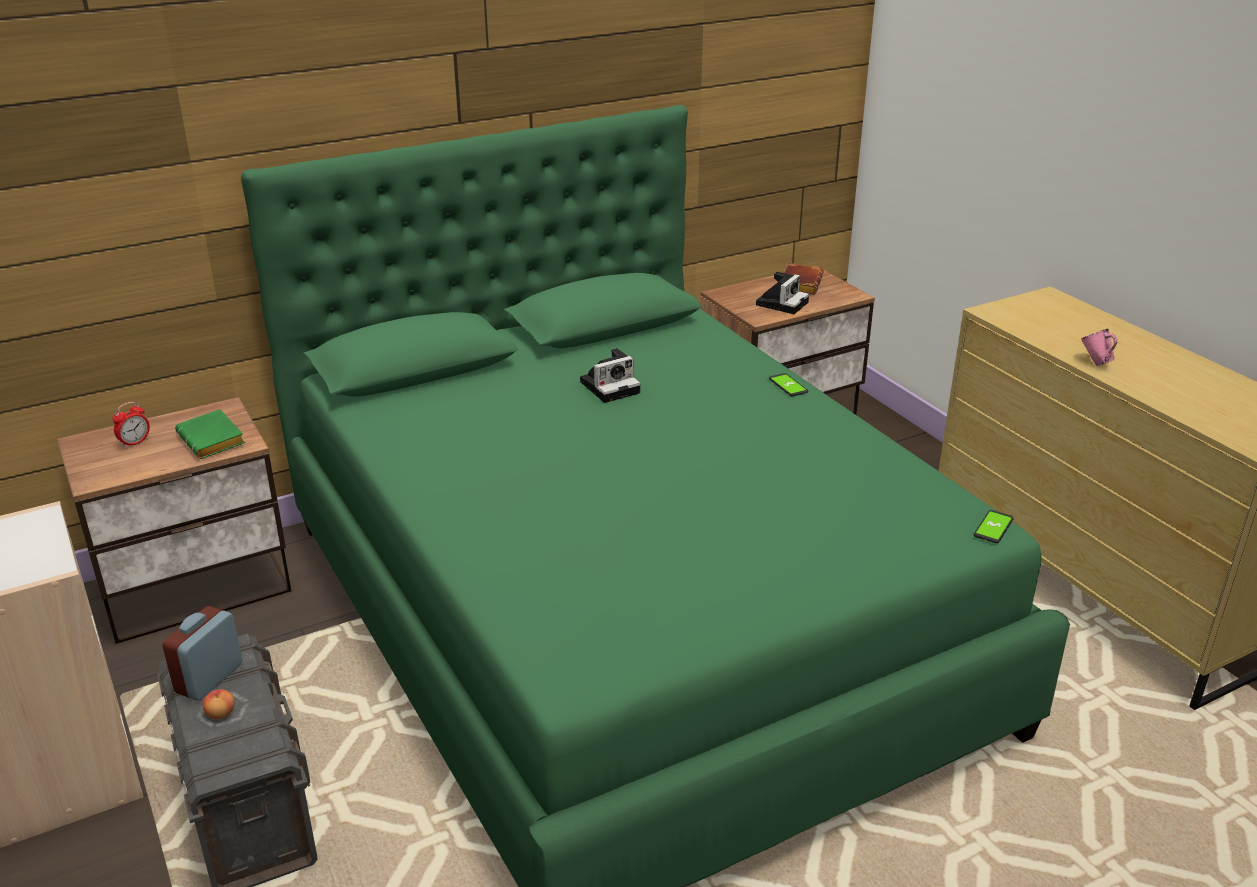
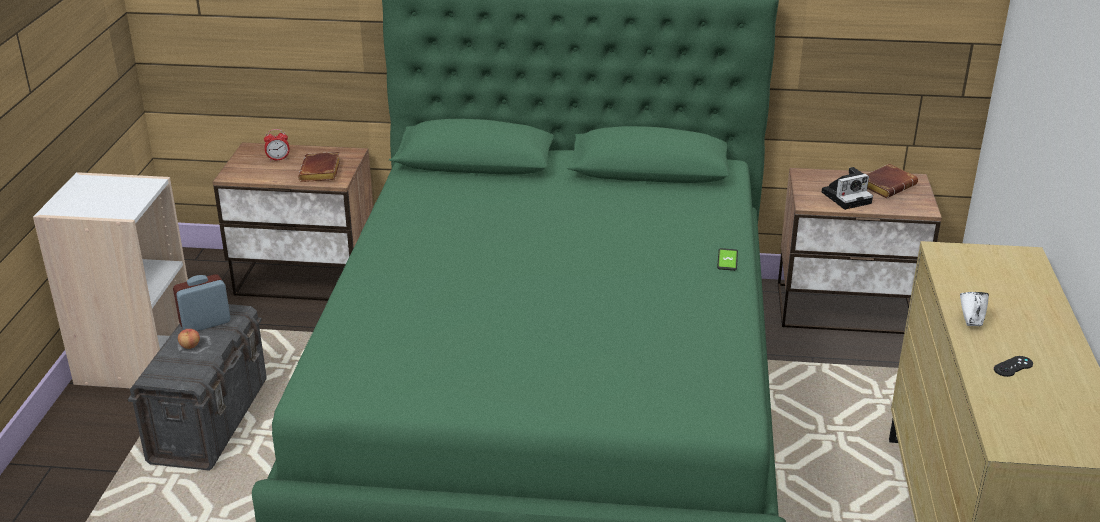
camera: 35 degrees right, 0 degrees up
green book [175,409,245,459] -> brown book [298,152,340,182]
camera [580,348,641,403] -> none
phone [974,510,1014,543] -> none
pink mug [1081,329,1117,366] -> white mug [960,292,989,326]
none -> black game controller [994,356,1033,377]

